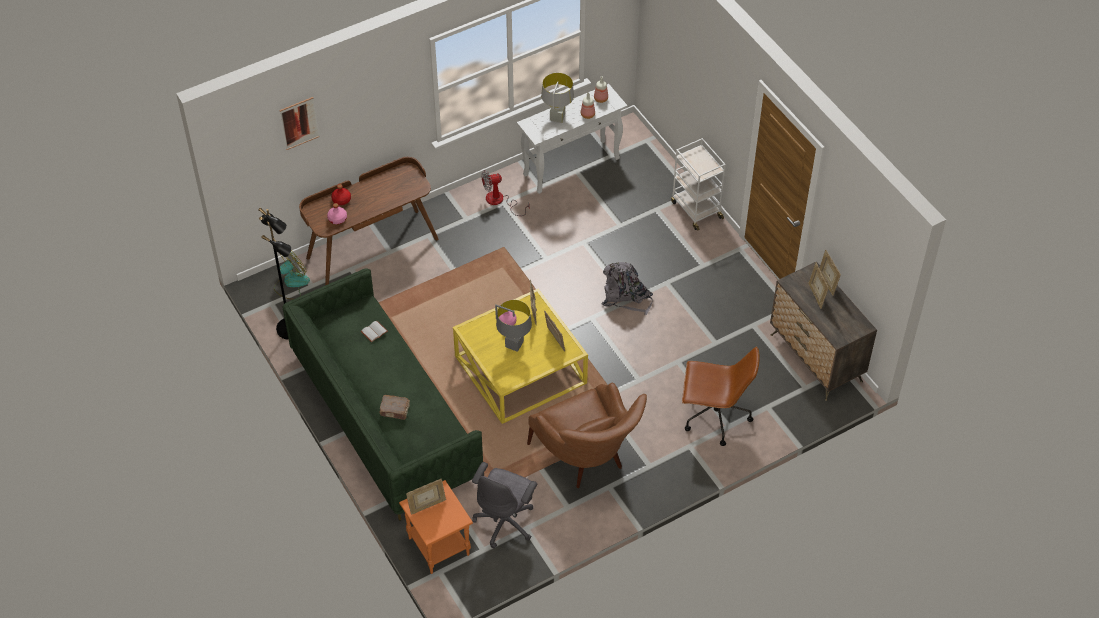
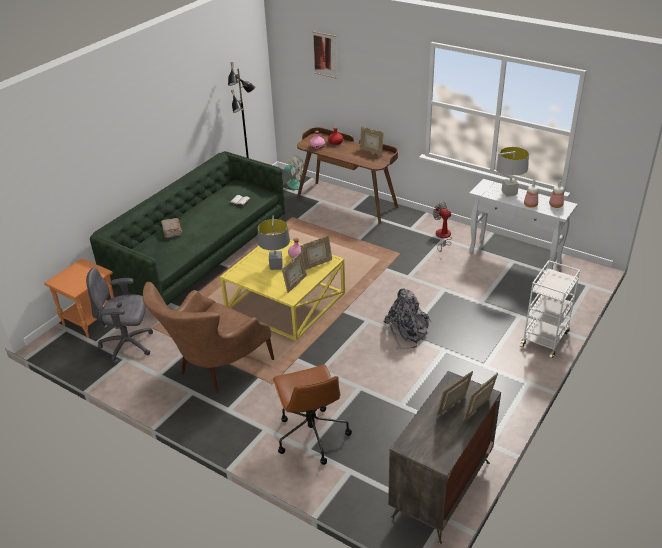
camera: 65 degrees right, 15 degrees down
picture frame [406,479,446,515] -> picture frame moved to [360,126,383,155]

